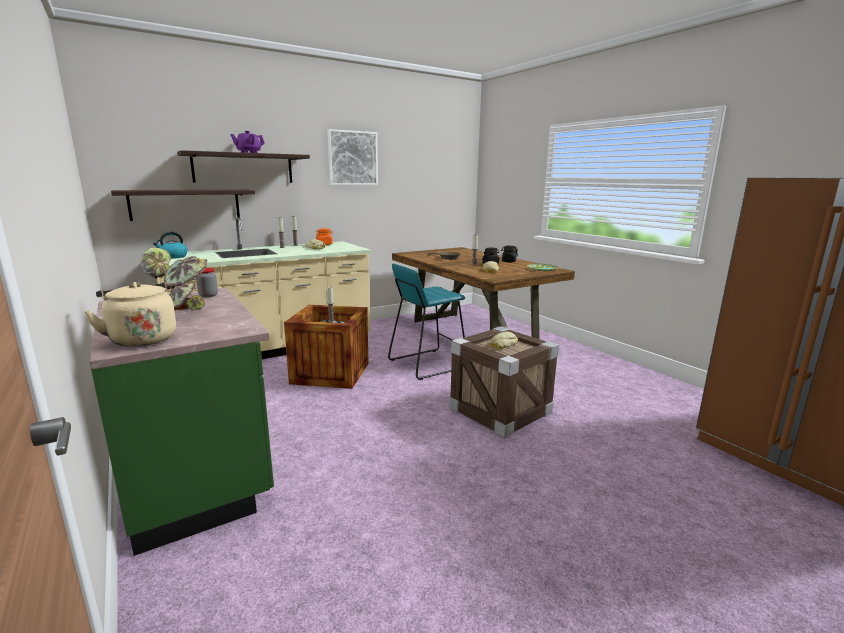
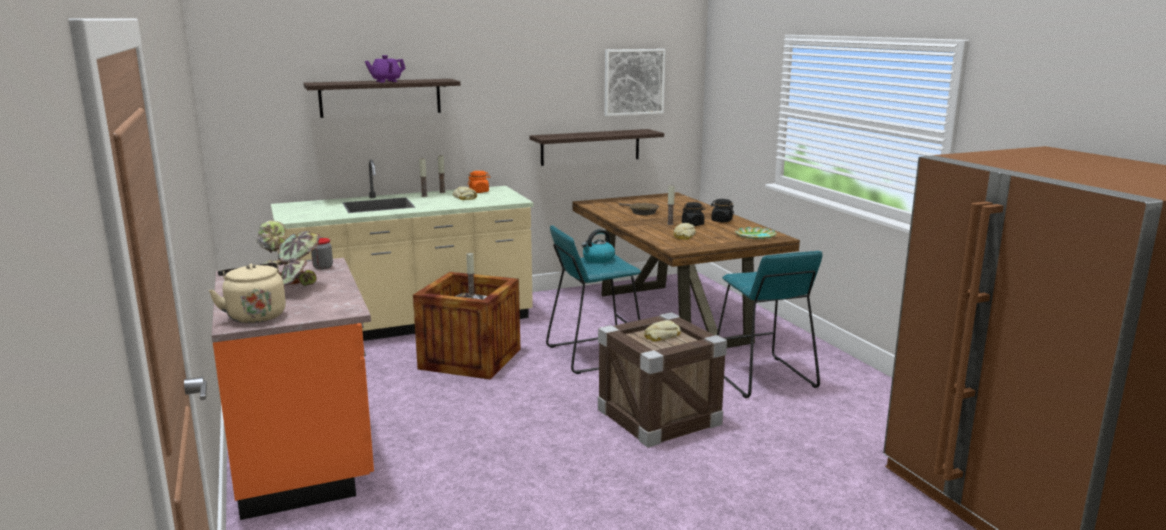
camera: 10 degrees right, 0 degrees up
green counter [89,288,274,556] -> orange counter [212,258,374,520]
shelf [111,190,255,221] -> shelf moved to [530,129,664,166]
kettle [153,232,188,259] -> kettle moved to [582,229,615,263]
picture [327,129,378,185] -> picture moved to [605,49,666,116]
none -> turquoise stool [717,251,823,398]

